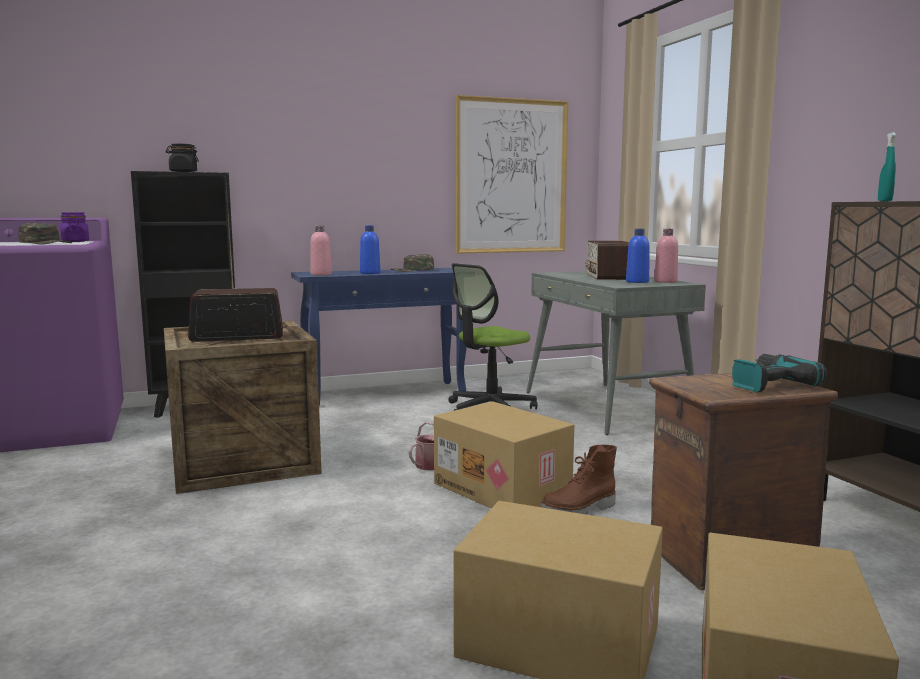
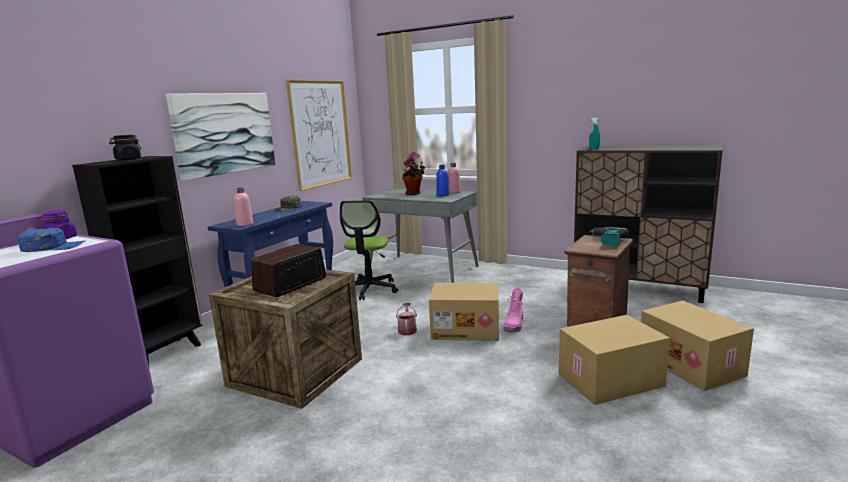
camera: 40 degrees left, 5 degrees up
green cap [18,223,72,245] -> blue cap [18,228,85,252]
blue bottle [360,225,381,274] -> none
brown boot [541,445,617,515] -> pink boot [504,288,523,333]
radio [585,241,629,280] -> potted plant [402,152,425,195]
none -> picture [166,93,275,181]

